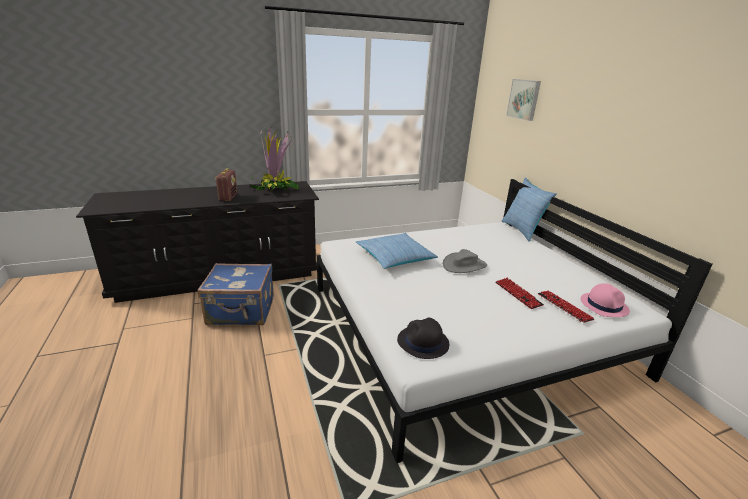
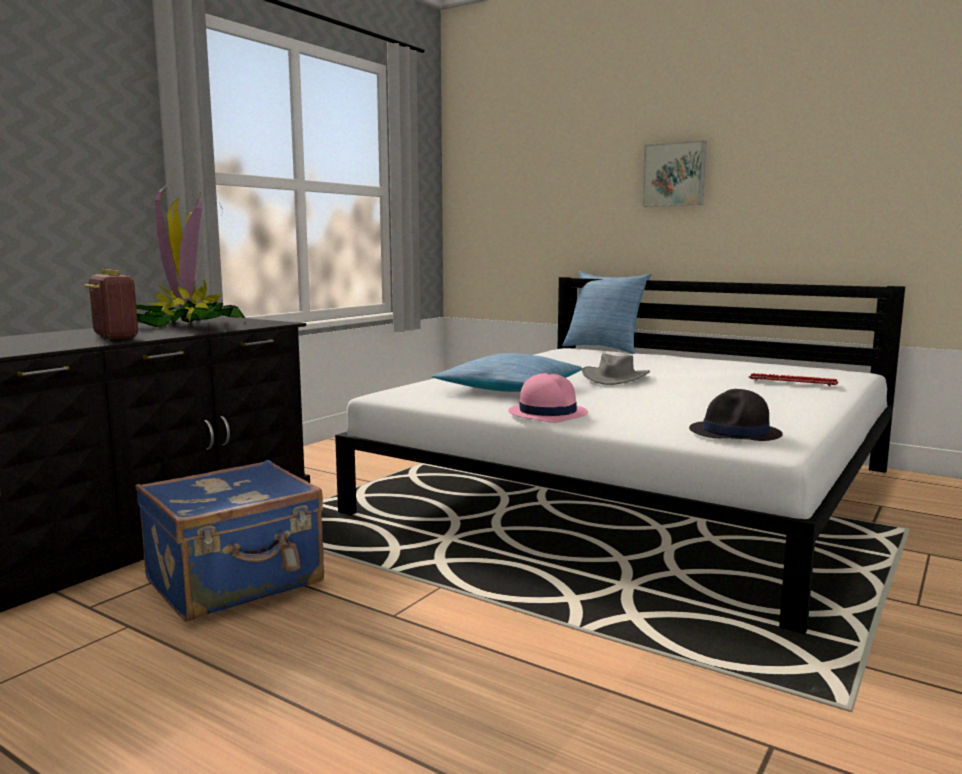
camera: 35 degrees left, 15 degrees down
keyboard [495,278,544,309] -> none
picture [506,79,541,121] -> picture moved to [642,140,706,206]
pink hat [581,283,630,317] -> pink hat moved to [508,373,588,423]

